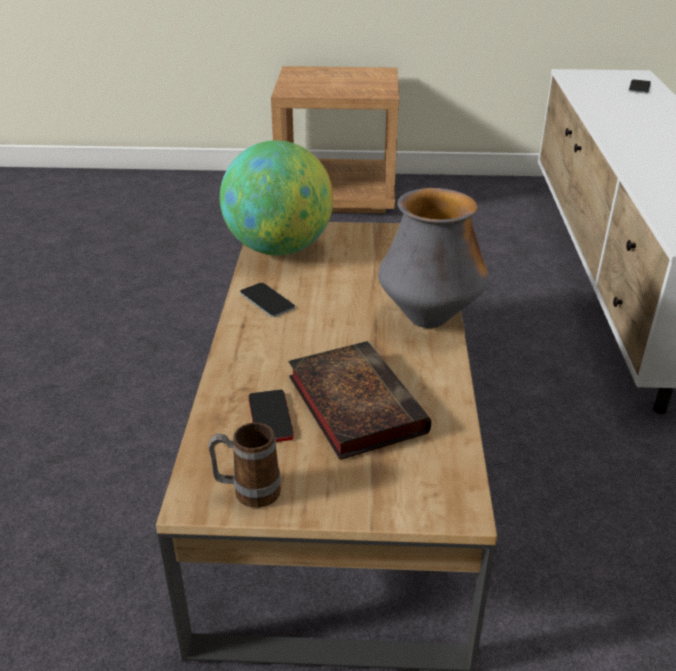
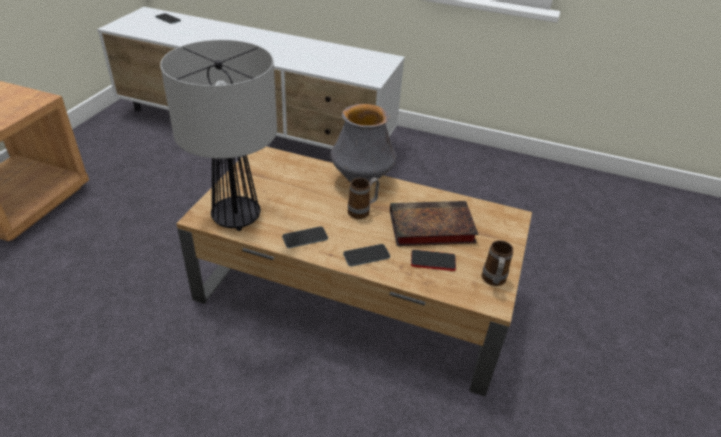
camera: 75 degrees left, 5 degrees up
globe [220,140,333,255] -> table lamp [160,40,277,231]
none -> phone [343,244,390,266]
none -> mug [348,177,379,219]

